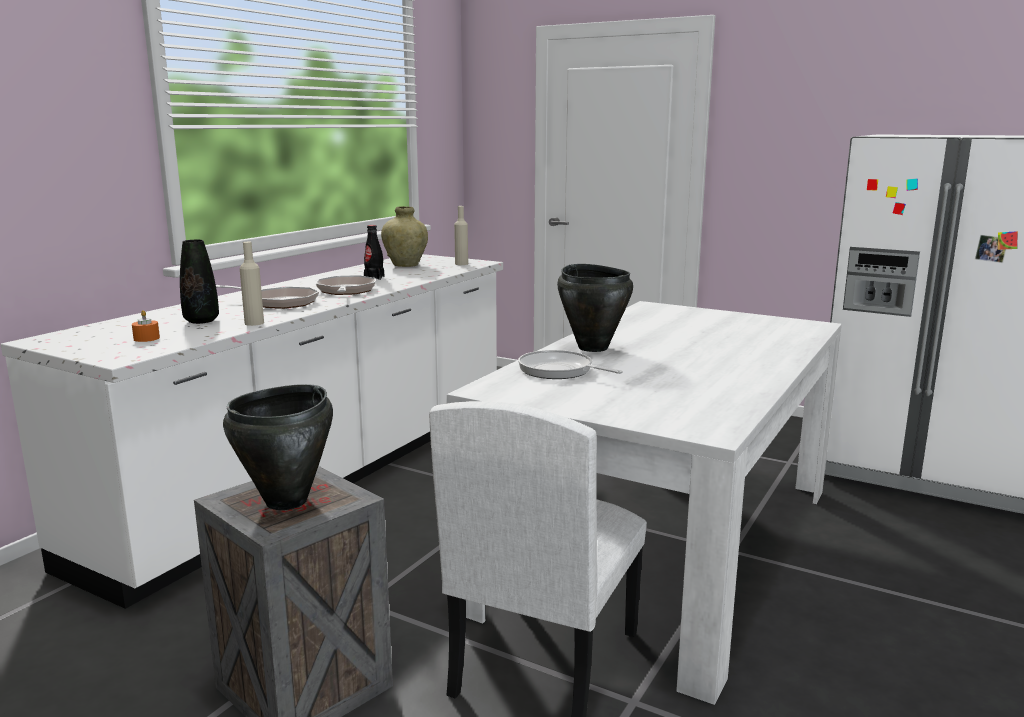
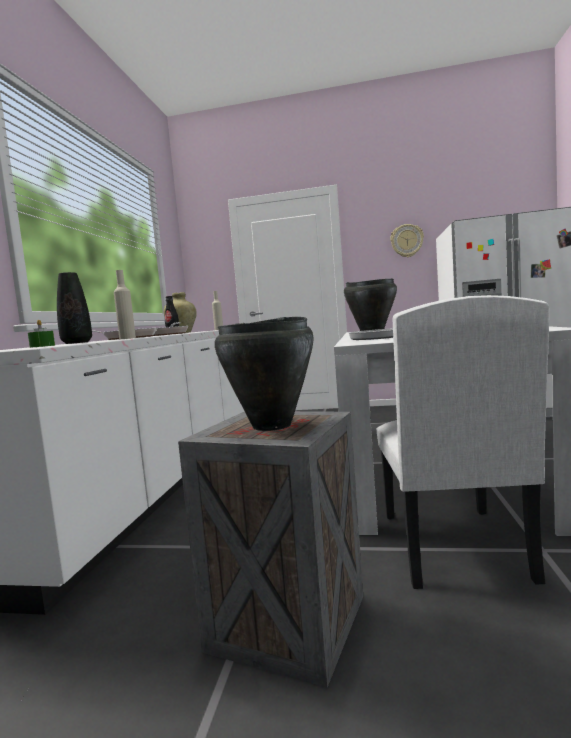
camera: 20 degrees left, 10 degrees down
orange candle [132,310,160,342] -> green candle [28,320,55,348]
none -> wall clock [390,224,424,258]

